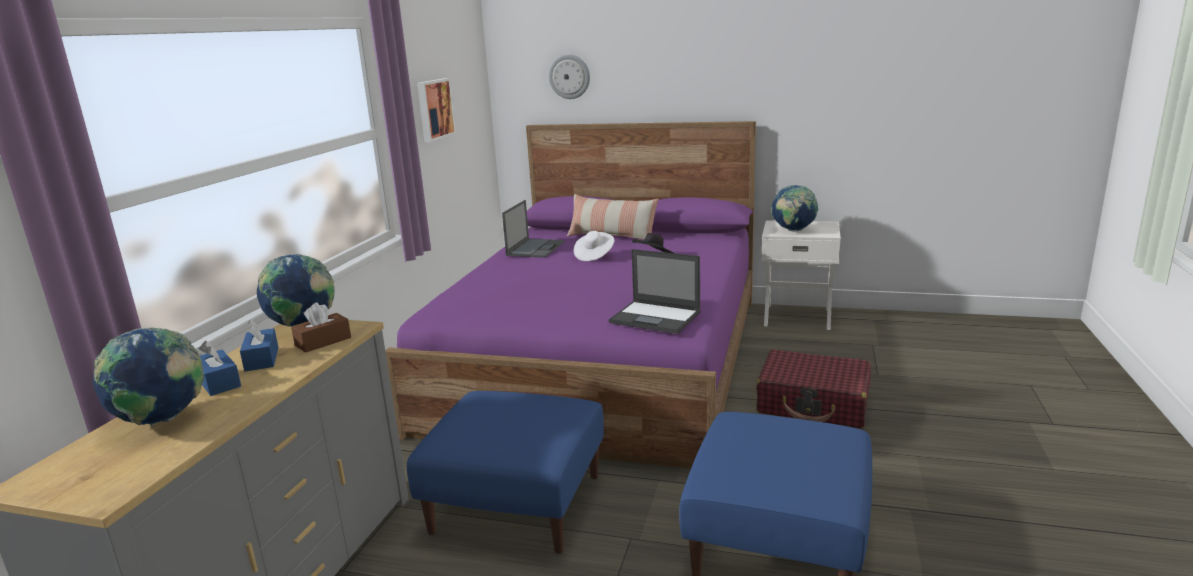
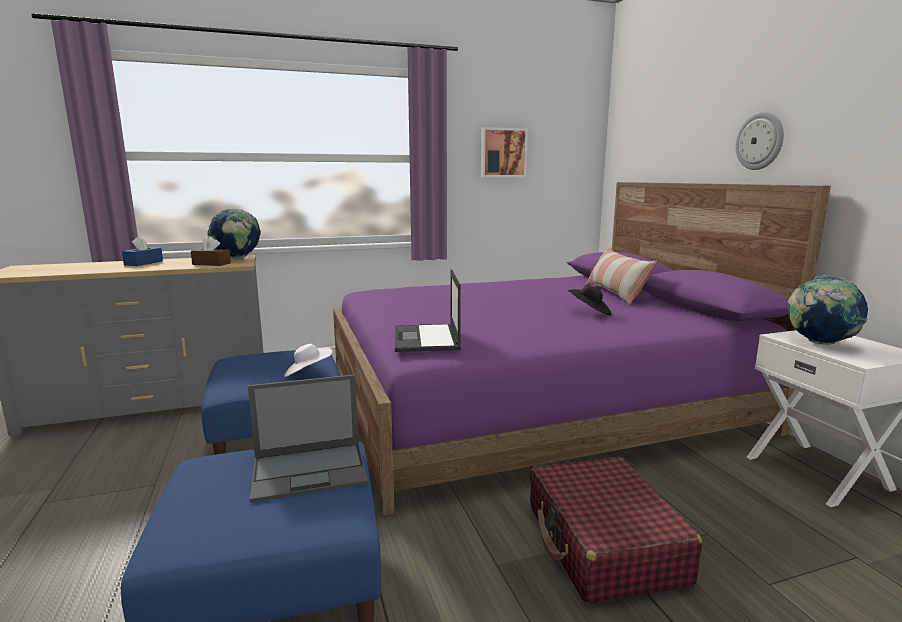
camera: 55 degrees right, 5 degrees down
globe [93,327,204,425] -> none
blue tissue box [240,319,279,372] -> none
laptop [502,200,565,258] -> laptop moved to [248,374,368,503]
wall clock [549,54,590,99] -> wall clock moved to [736,112,784,170]
white hat [574,231,614,261] -> white hat moved to [284,344,333,377]

